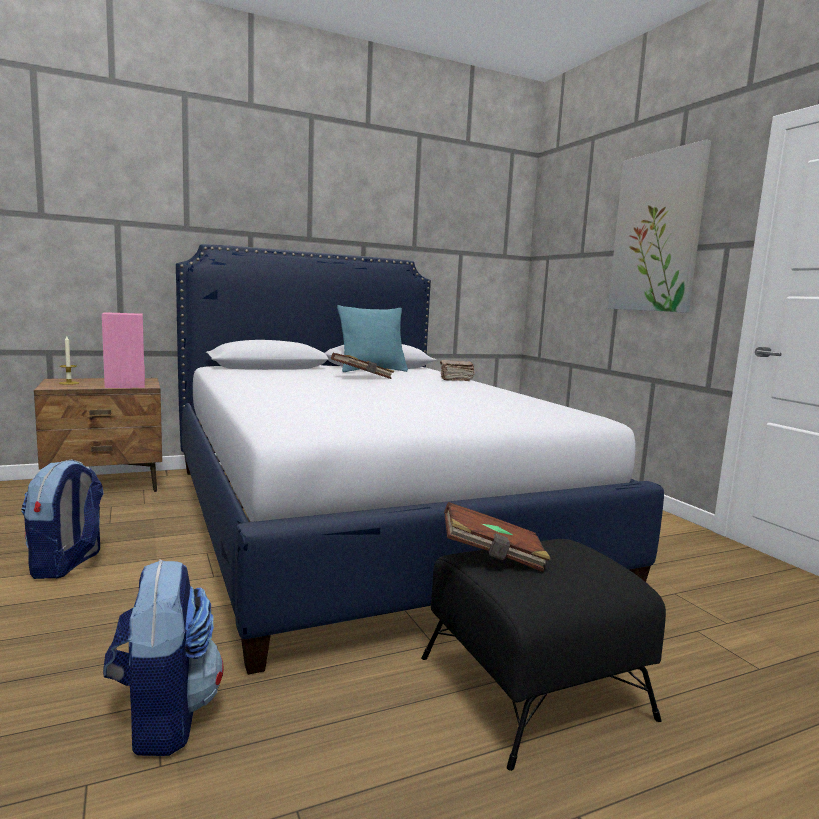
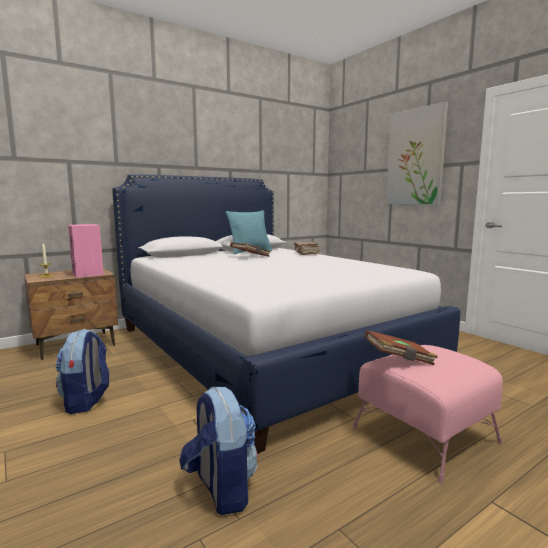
camera: 10 degrees left, 0 degrees up
black ottoman [421,539,666,771] -> pink ottoman [352,345,503,484]

